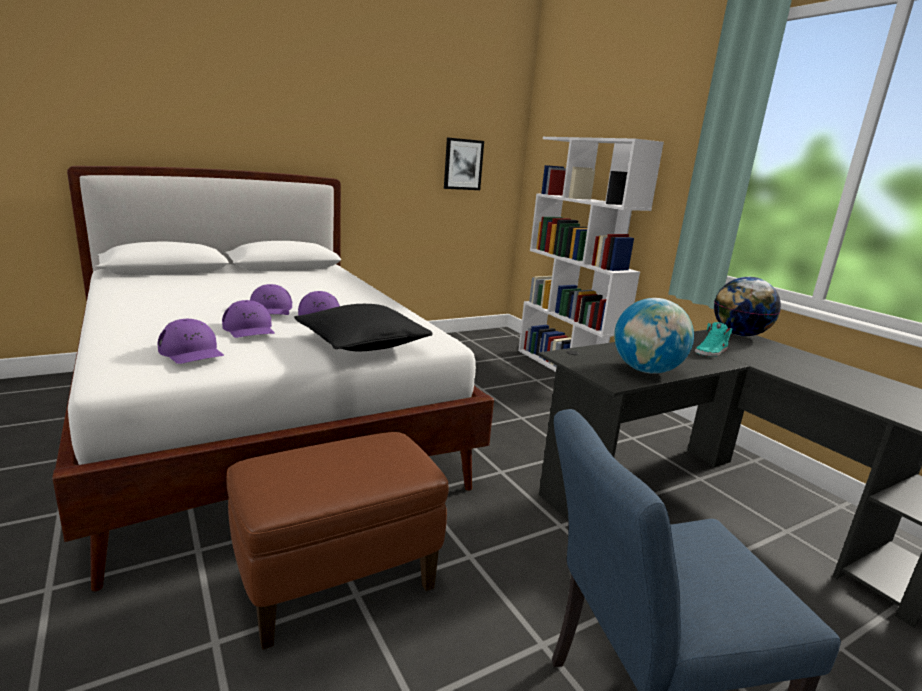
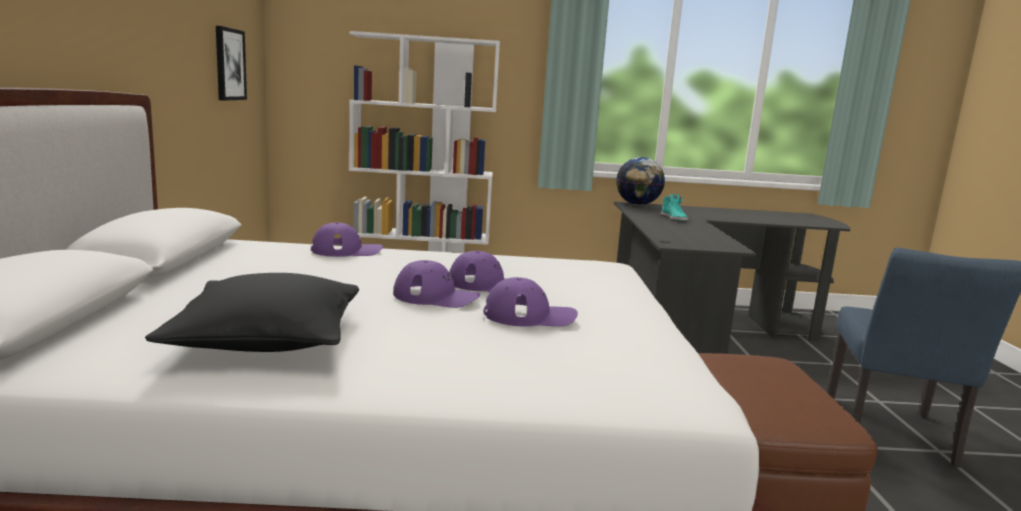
camera: 60 degrees left, 5 degrees down
purple cap [158,319,224,364] -> purple cap moved to [311,222,383,257]
black pillow [294,304,433,351] -> black pillow moved to [145,273,359,352]
globe [614,298,694,374] -> none

